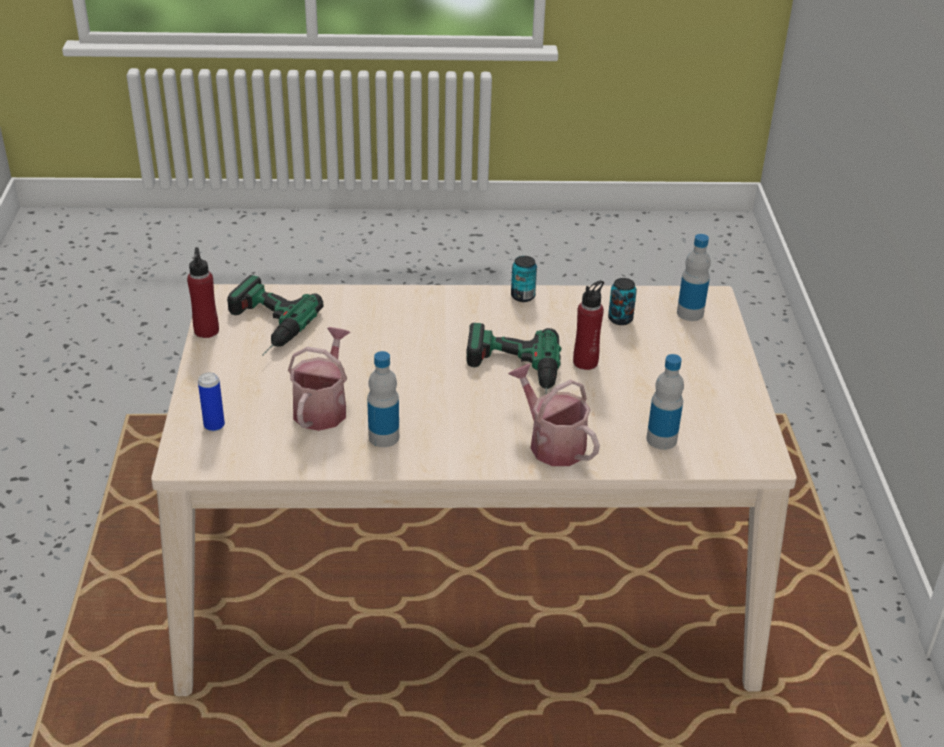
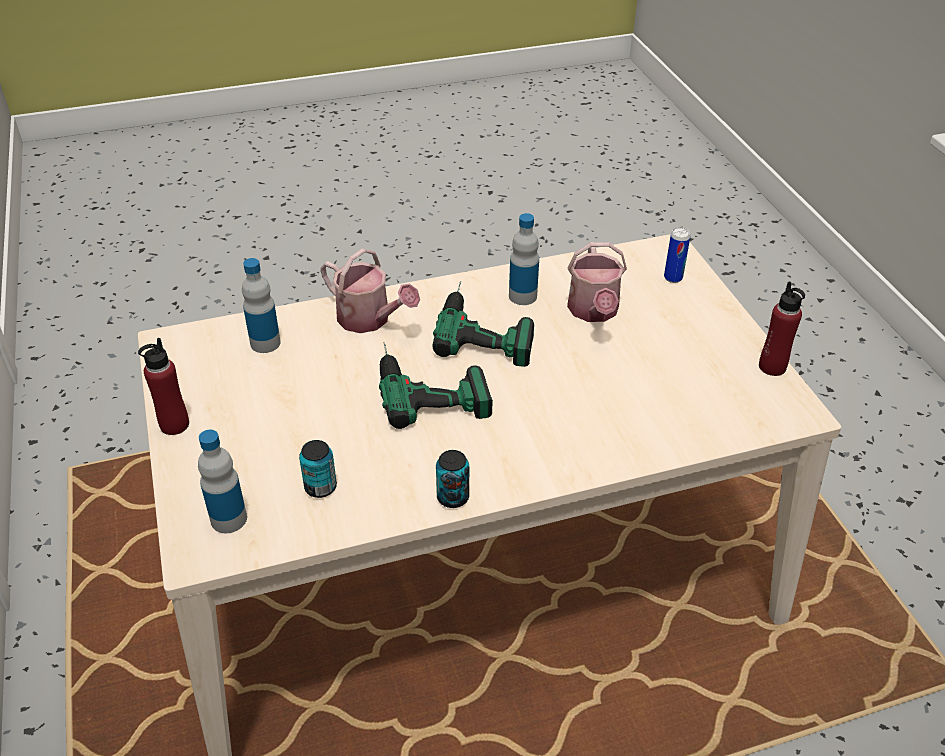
camera: 165 degrees right, 5 degrees up
power drill [227,275,323,356] -> power drill moved to [432,281,534,367]
red bottle [573,280,604,370] -> red bottle moved to [138,338,189,435]

